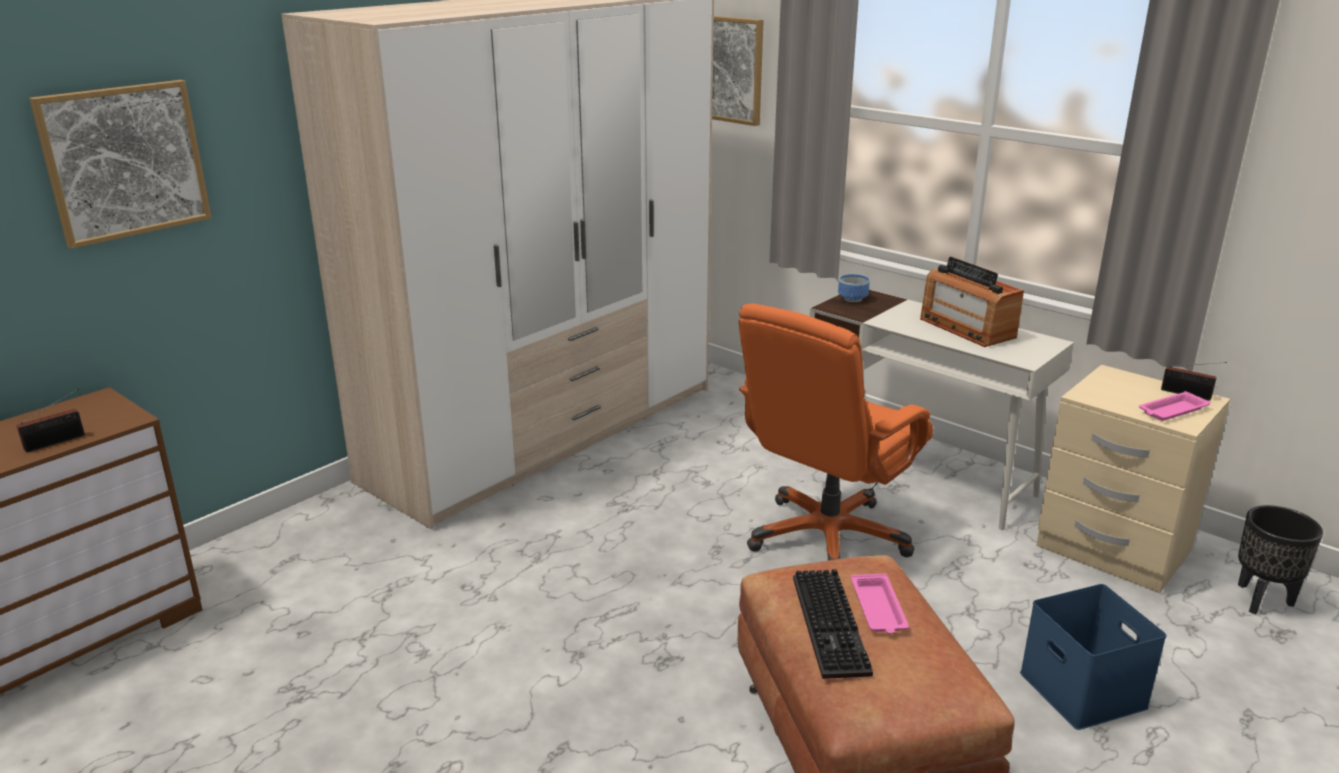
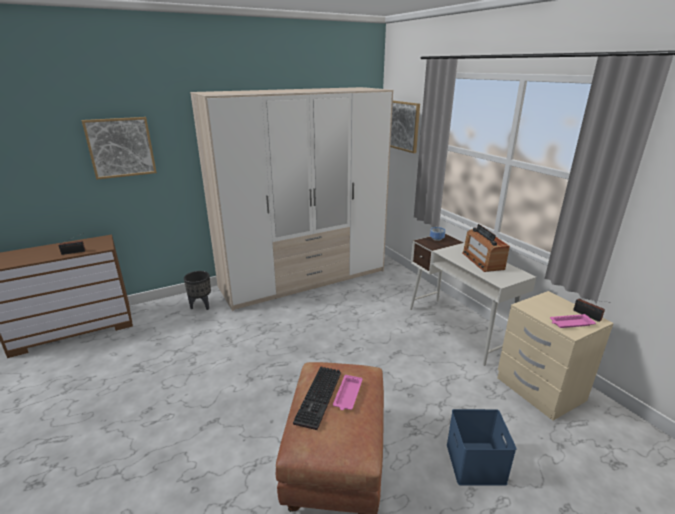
camera: 20 degrees right, 0 degrees up
orange office chair [739,304,933,561] -> none
black planter [1238,505,1323,615] -> black planter moved to [184,271,211,310]

